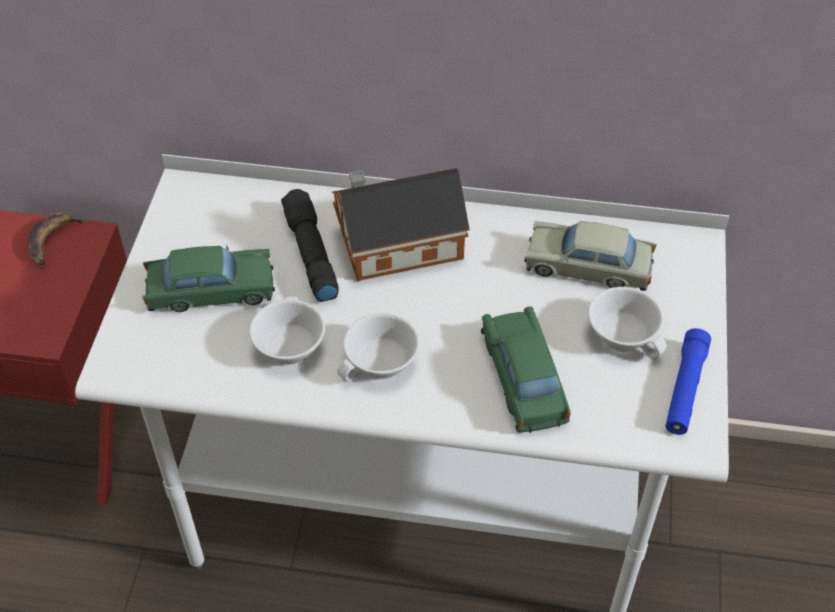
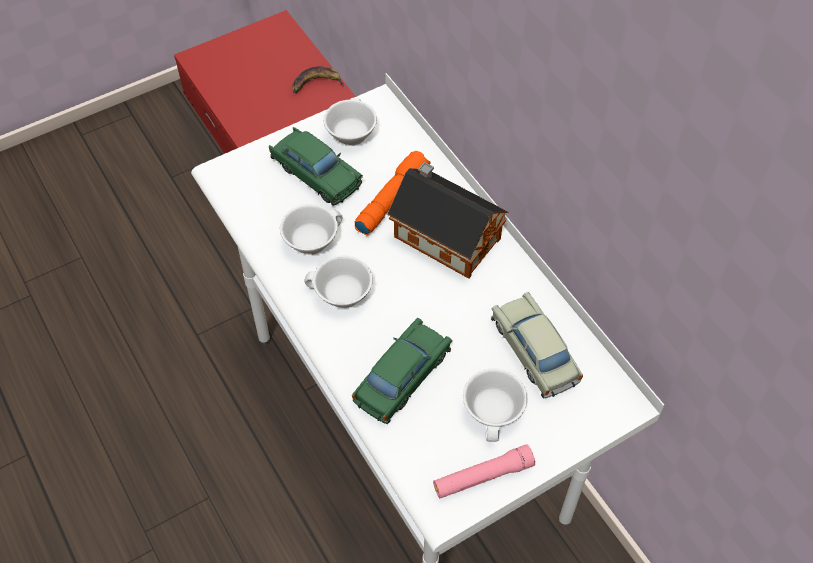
camera: 50 degrees right, 5 degrees up
black flashlight [281,189,339,302] -> orange flashlight [355,151,431,236]
blue flashlight [666,328,711,435] -> pink flashlight [433,444,535,498]
none -> white cup [323,98,377,146]

